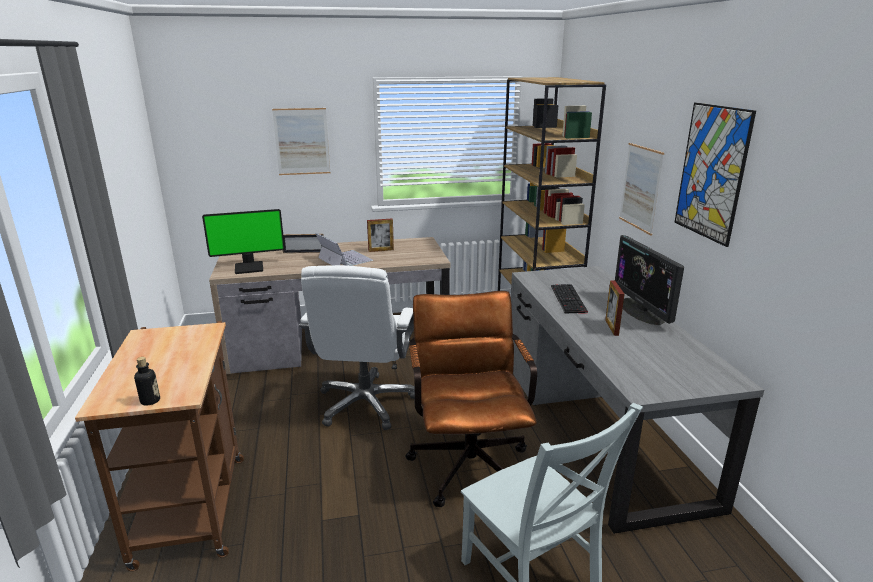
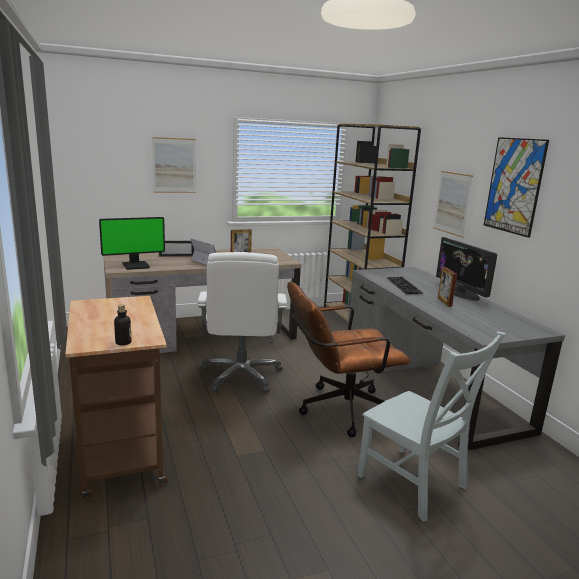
camera: 10 degrees left, 5 degrees down
brown office chair [405,291,537,507] -> brown office chair turned 90 degrees counterclockwise [287,282,410,437]

